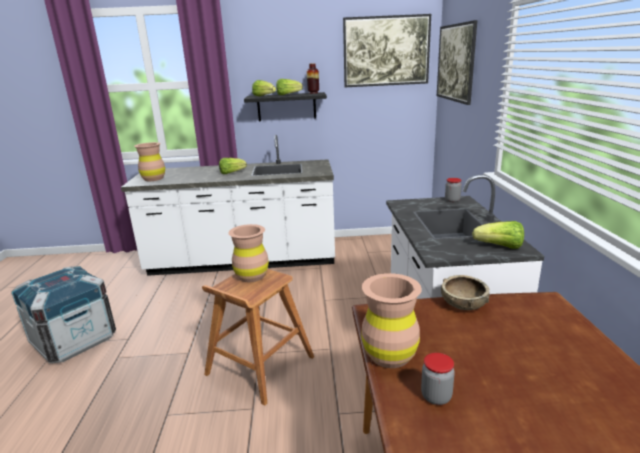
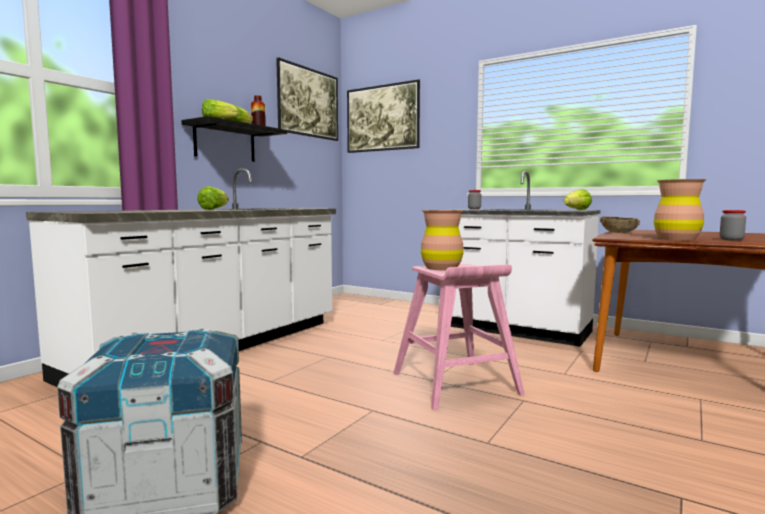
camera: 55 degrees left, 15 degrees down
brown vase [134,142,165,181] -> none
brown stool [202,269,314,406] -> pink stool [393,264,525,410]

